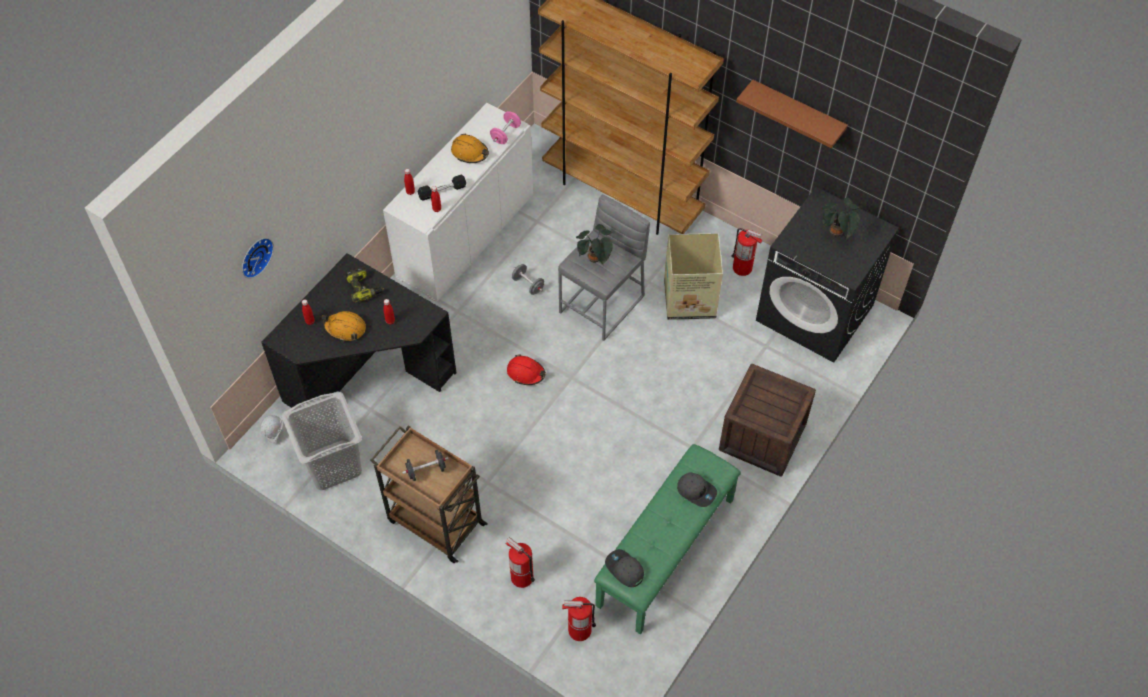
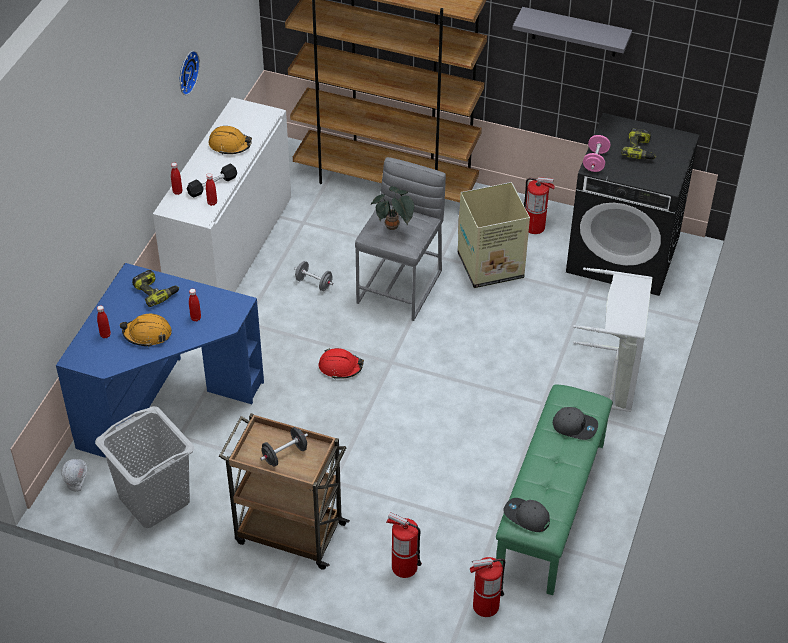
camera: 15 degrees left, 10 degrees down
wall clock [242,238,274,278] -> wall clock moved to [180,51,200,95]
black desk [261,253,456,408] -> blue desk [56,263,264,458]
pink dumbbell [490,111,521,144] -> pink dumbbell moved to [583,135,610,172]
crate [719,364,816,477] -> grey laundry basket [573,267,653,412]
brown shelf [736,80,848,148] -> grey shelf [513,7,632,57]
potted plant [822,198,860,239] -> power drill [621,128,656,159]

